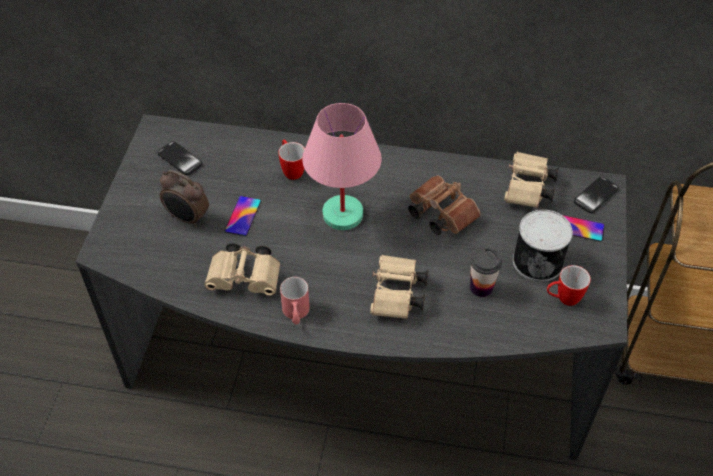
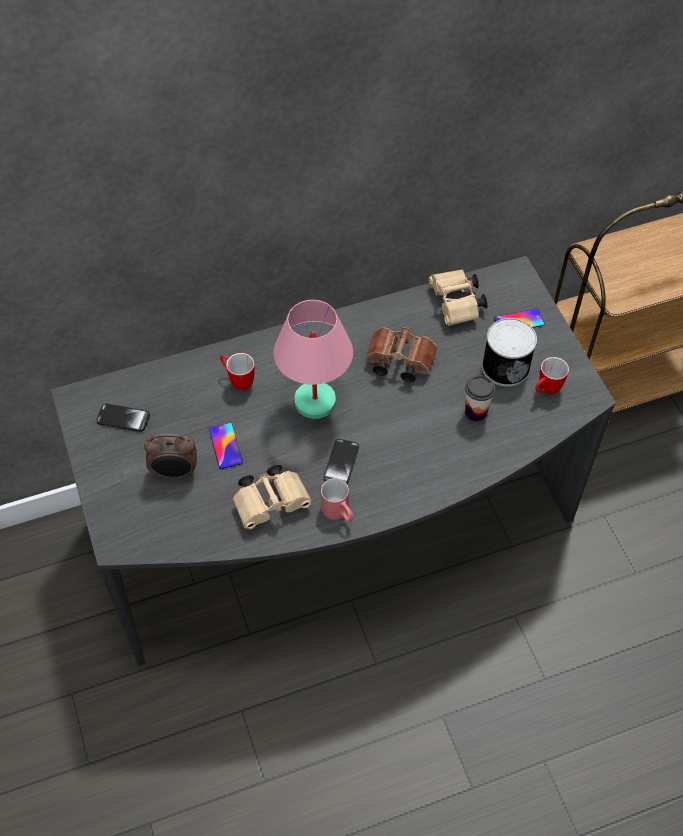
camera: 30 degrees left, 5 degrees up
beige binoculars [370,255,428,319] -> none
phone [574,176,619,213] -> phone moved to [323,439,359,484]

